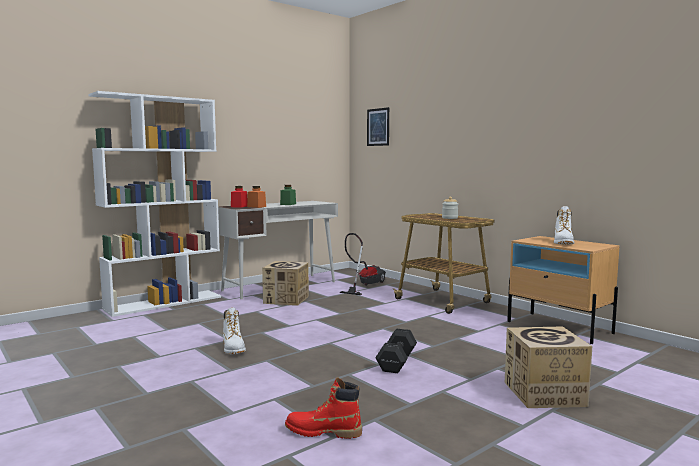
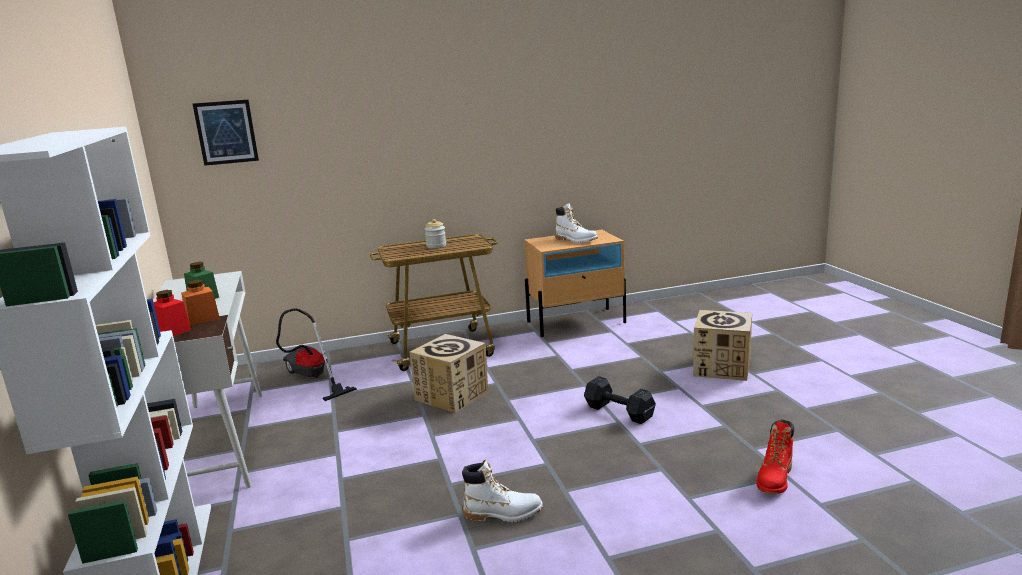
camera: 65 degrees left, 10 degrees up
cardboard box [262,261,309,306] -> cardboard box moved to [409,334,488,413]

